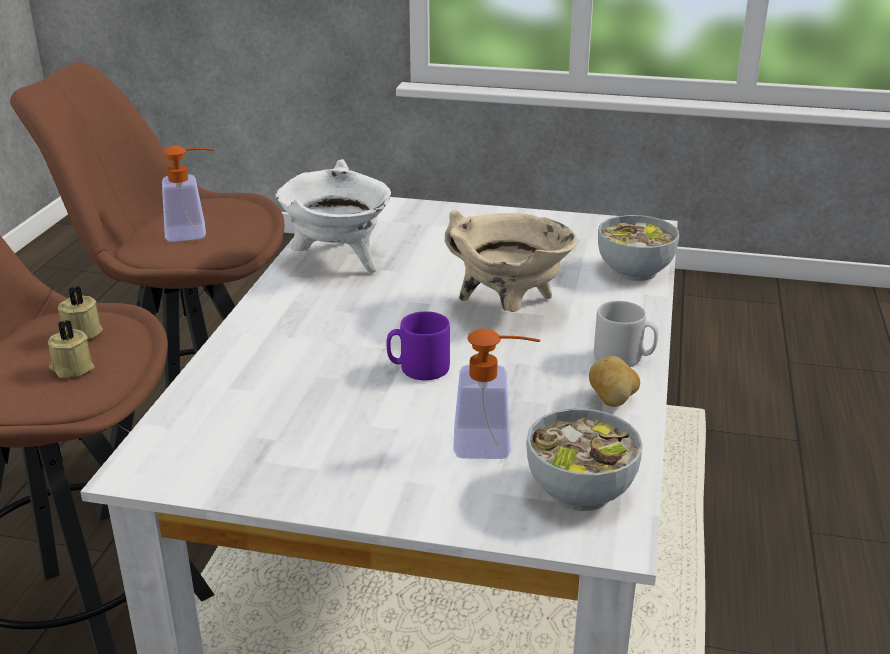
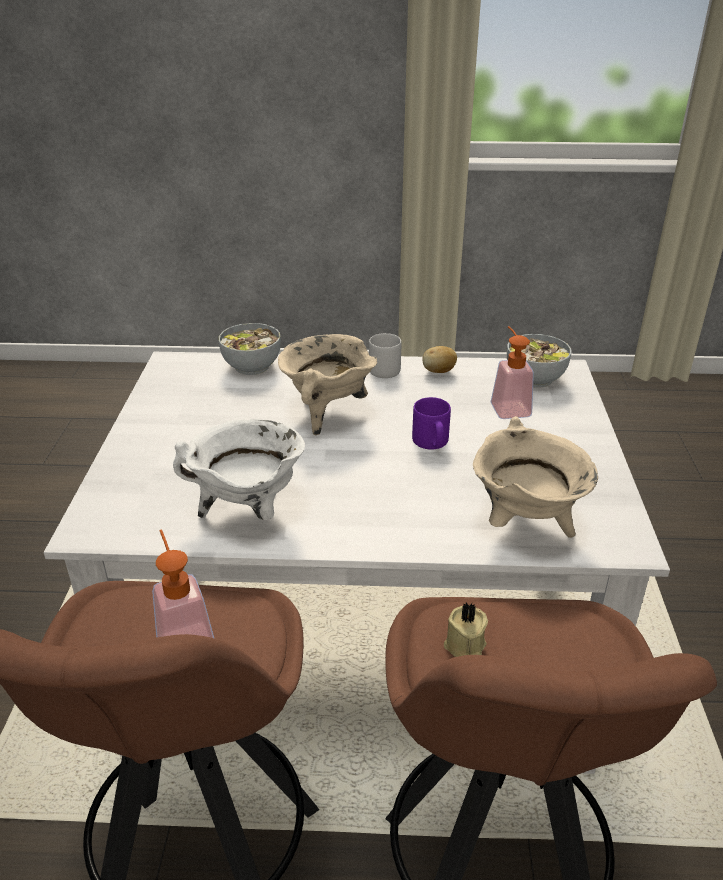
camera: 100 degrees left, 5 degrees up
beige candle [47,320,95,378] -> none
none -> beige cooking pot [473,416,598,538]

